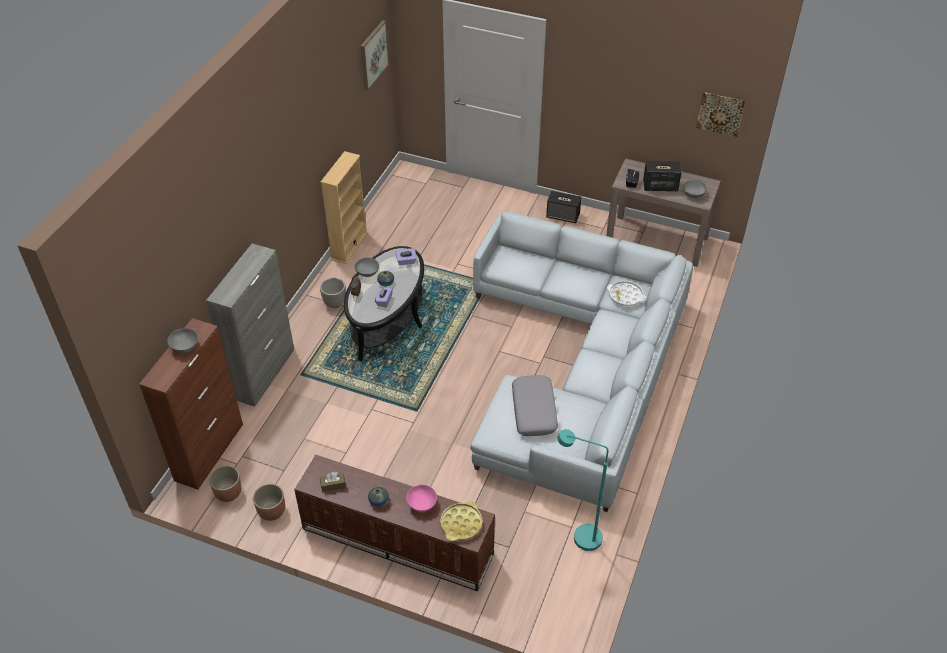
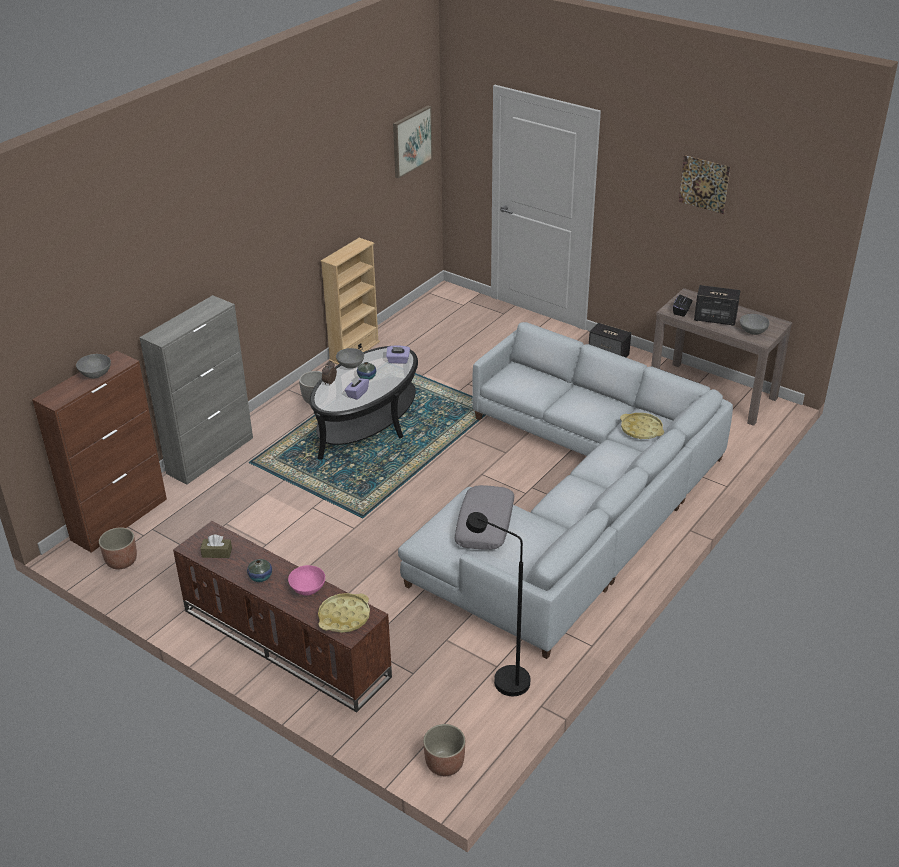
camera: 15 degrees right, 10 degrees down
planter [253,484,285,521] -> planter moved to [423,724,465,776]
turquoise floor lamp [557,429,608,551] -> black floor lamp [466,512,530,696]
white tray [607,281,646,306] -> yellow tray [620,413,664,439]
picture [696,92,745,137] -> picture moved to [679,155,730,214]

